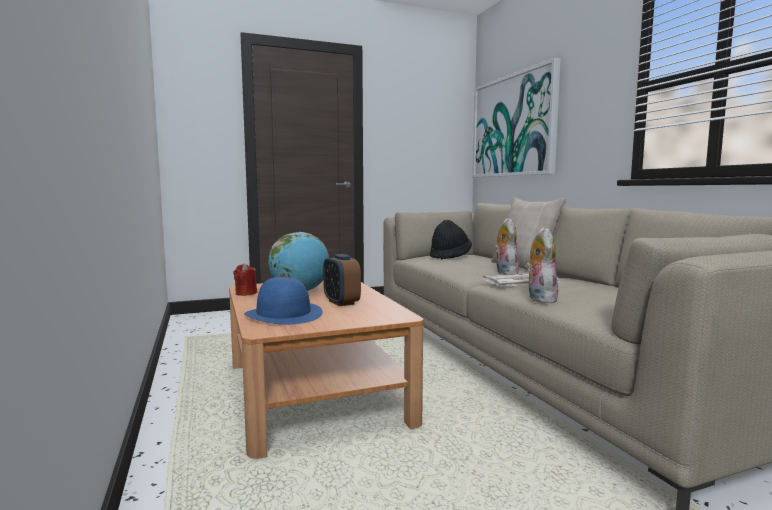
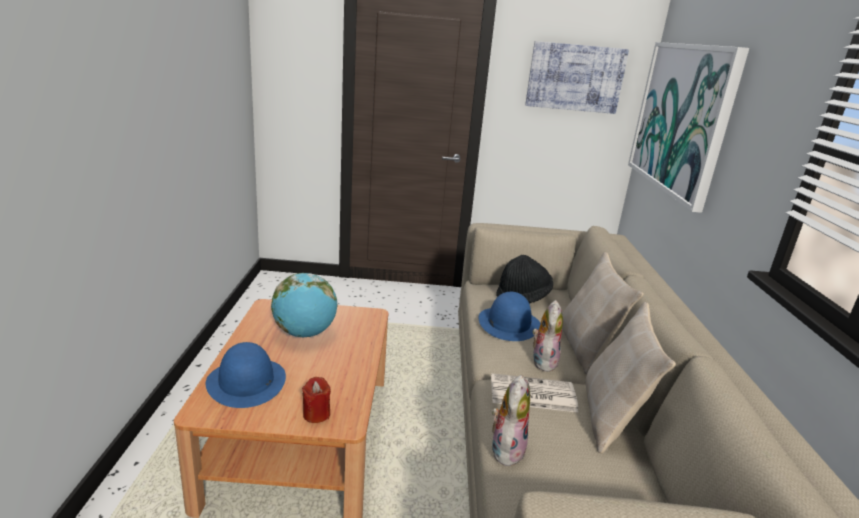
camera: 20 degrees right, 15 degrees up
red candle [233,263,257,296] -> red candle moved to [302,377,331,423]
alarm clock [323,254,361,306] -> none
none -> blue hat [479,292,541,341]
none -> picture [525,41,629,114]
none -> beige pillow [585,302,676,454]

